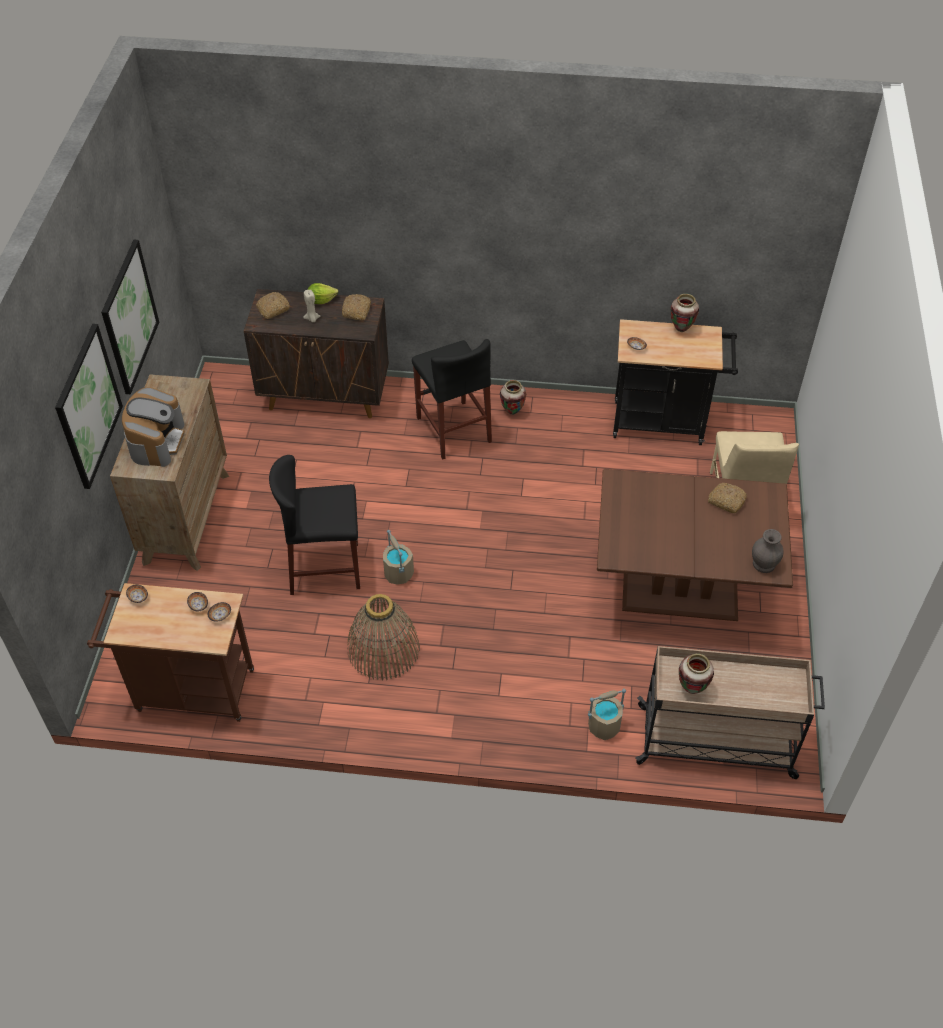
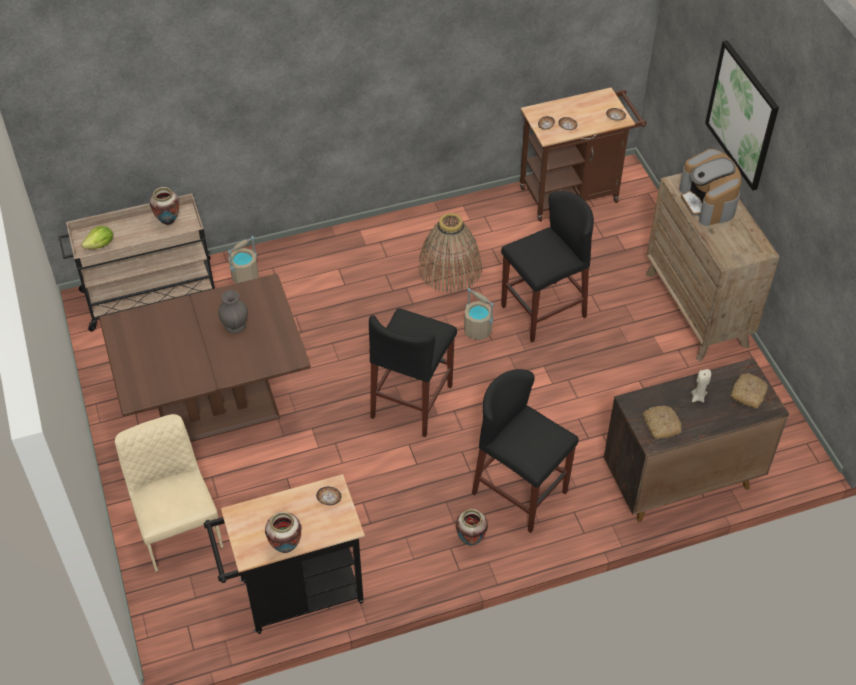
camera: 155 degrees right, 0 degrees up
picture [101,240,159,394] -> none
lettuce [308,283,339,304] -> lettuce moved to [81,226,113,249]
bread [708,483,747,513] -> none
grey vase [752,529,784,573] -> grey vase moved to [218,290,248,333]
none -> black stool [369,308,457,437]

